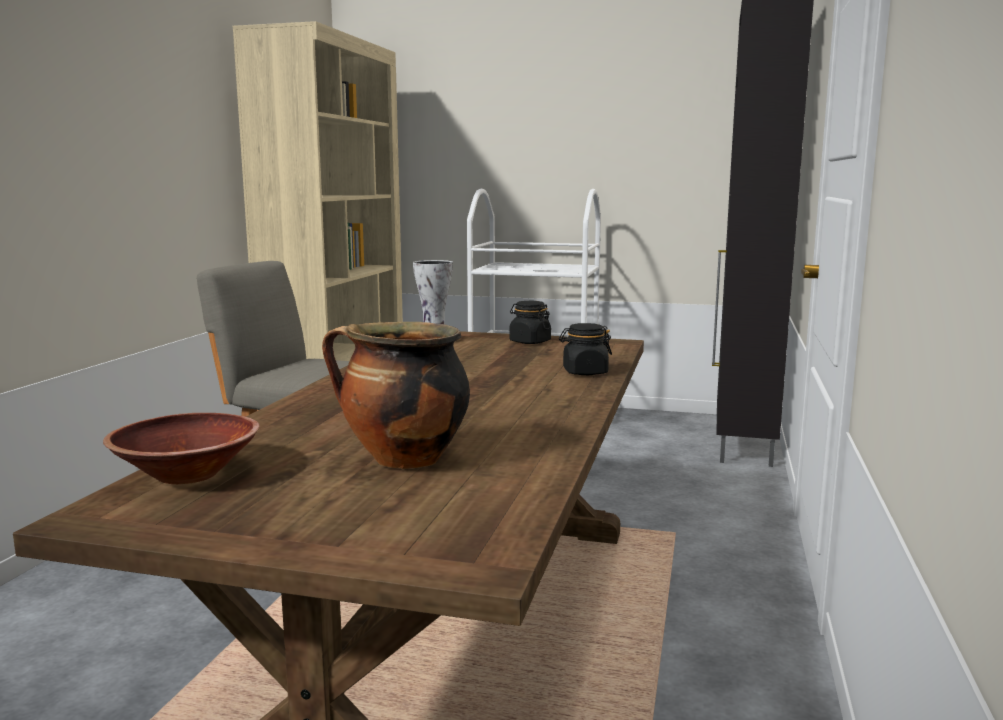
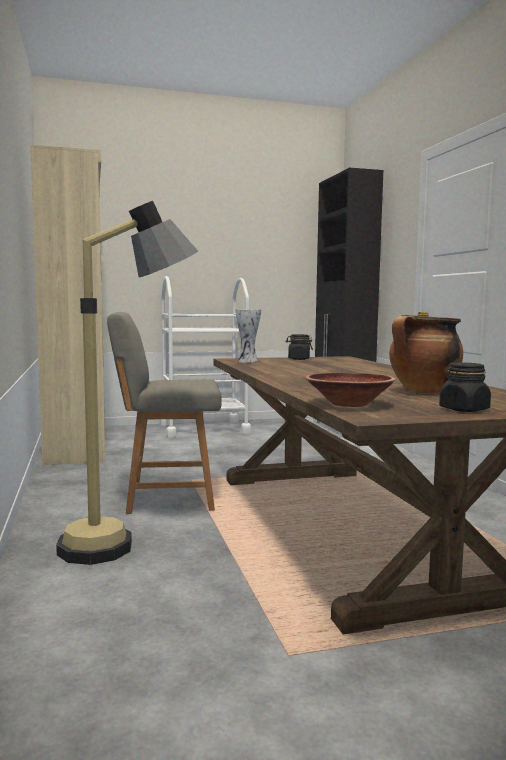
camera: 30 degrees left, 5 degrees down
black jar [559,323,612,375] -> black jar moved to [439,362,491,412]
none -> floor lamp [56,201,198,565]

